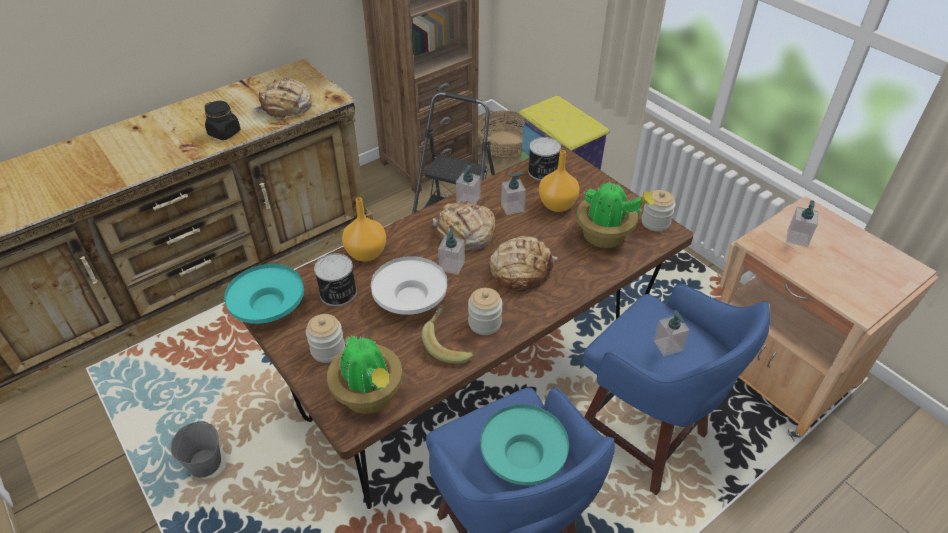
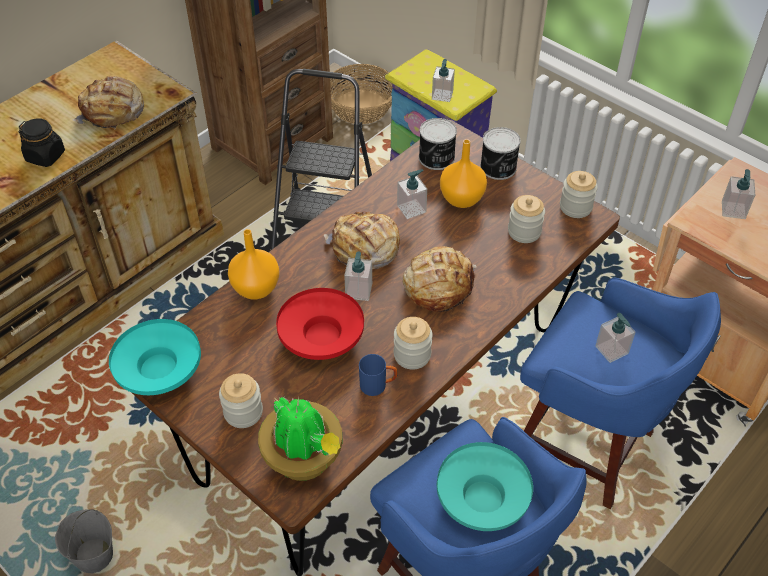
camera: 10 degrees left, 5 degrees up
can [314,254,357,306] -> can moved to [480,127,521,180]
white bowl [371,256,447,315] -> red bowl [276,288,364,360]
banana [422,305,473,364] -> blue mug [359,354,398,396]
soap dispenser [456,165,481,204] -> soap dispenser moved to [432,59,455,102]
potted plant [576,178,654,248] -> jar [508,195,545,243]

